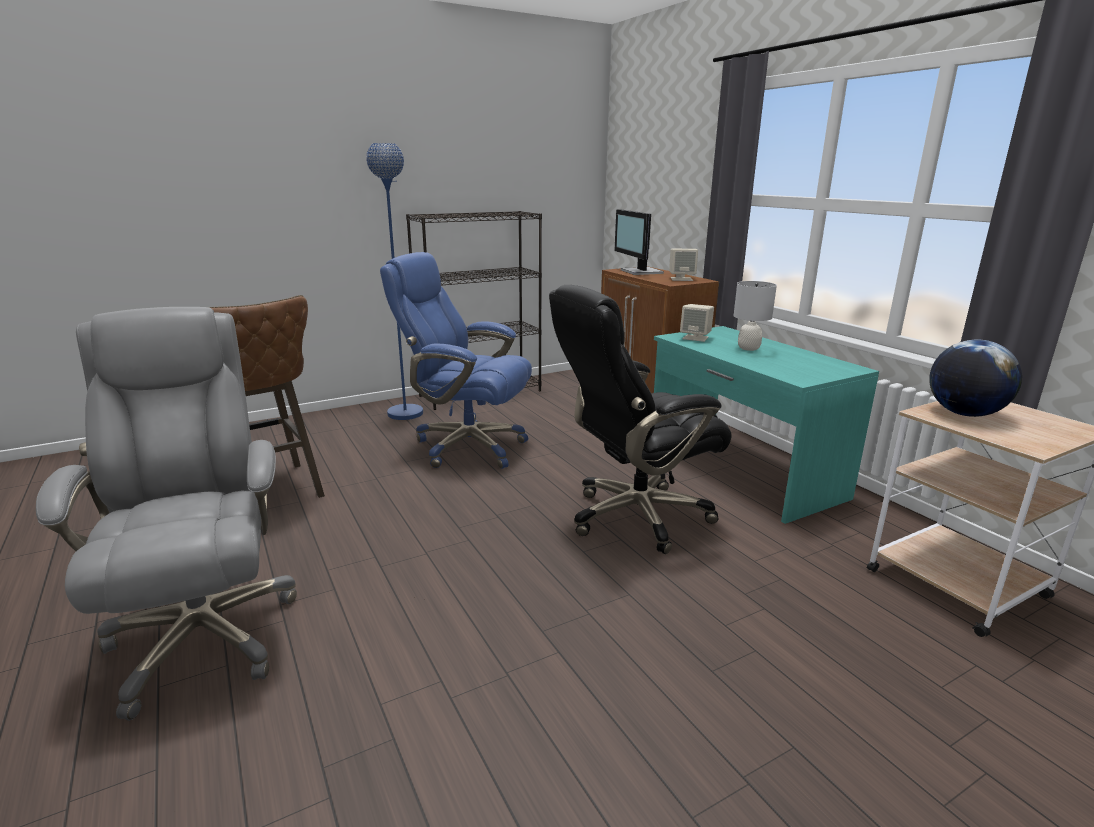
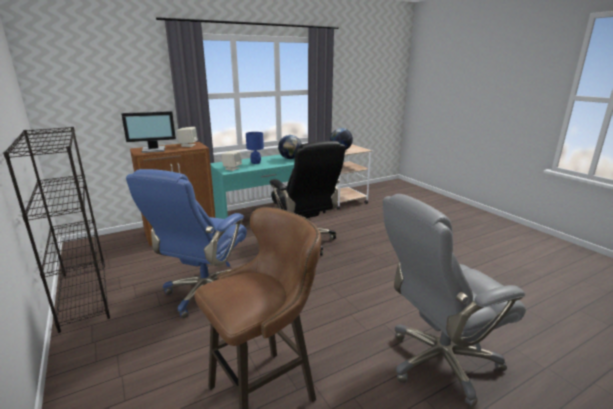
camera: 90 degrees left, 0 degrees up
blue floor lamp [366,143,423,420] -> none
grey table lamp [734,281,777,351] -> blue table lamp [246,132,264,164]
none -> globe [278,135,302,159]

